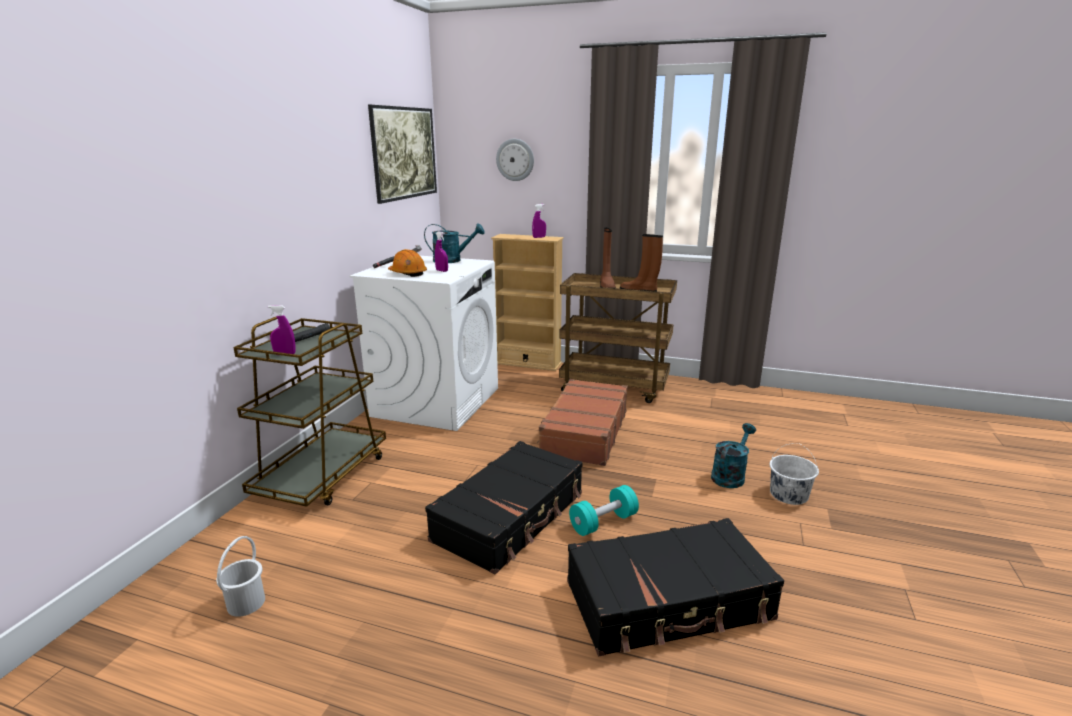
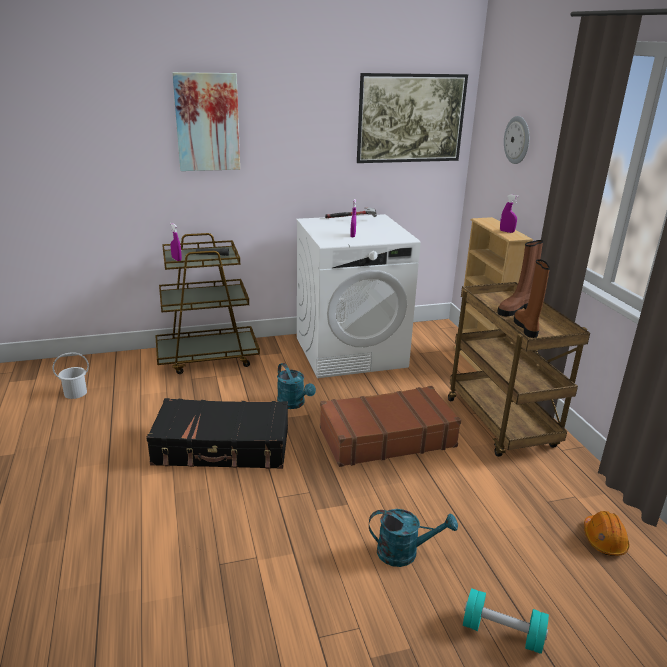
camera: 55 degrees right, 5 degrees up
orange hard hat [388,249,427,277] -> orange hard hat moved to [584,511,629,556]
turquoise watering can [424,224,485,263] -> turquoise watering can moved to [277,363,316,409]
black suitcase [567,518,784,656] -> none
turquoise dumbbell [569,485,639,536] -> turquoise dumbbell moved to [463,588,549,654]
white bucket [769,443,819,505] -> none
none -> picture [172,72,240,171]

